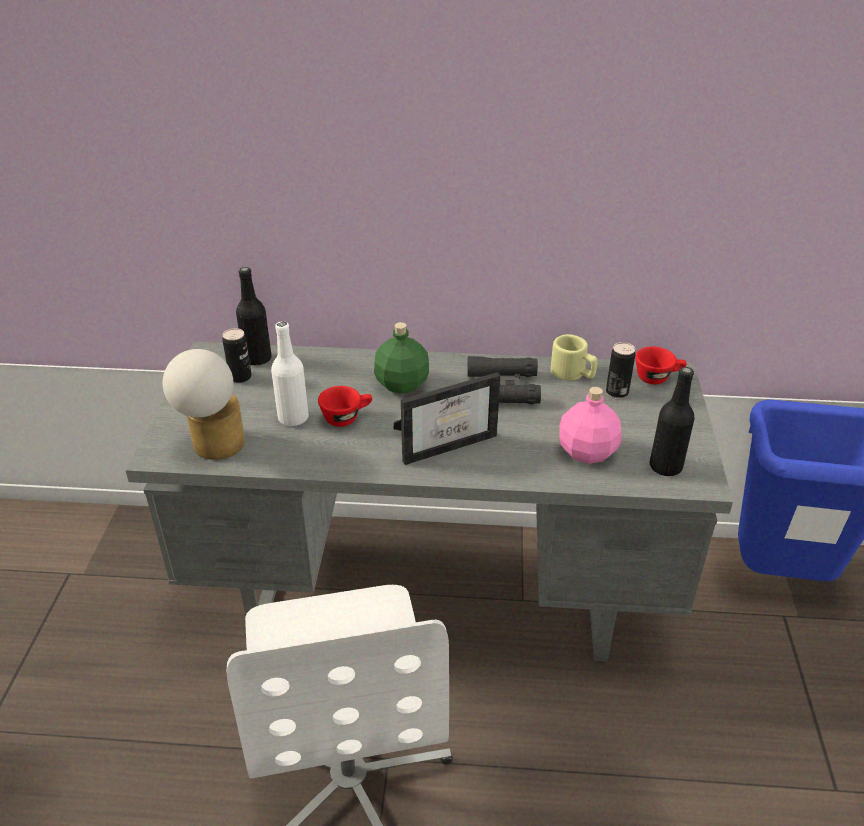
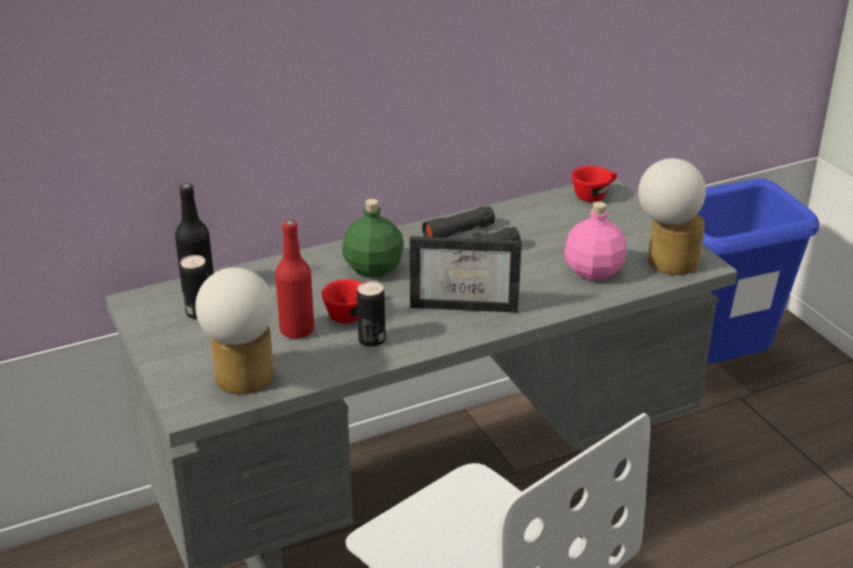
camera: 30 degrees left, 5 degrees down
white bottle [271,321,309,426] -> red bottle [275,219,314,339]
picture frame [393,372,500,465] -> picture frame turned 60 degrees clockwise [410,236,522,313]
beige mug [550,334,598,381] -> none
can [606,342,636,398] -> can moved to [357,281,386,347]
black bottle [650,367,694,476] -> table lamp [638,158,706,275]

